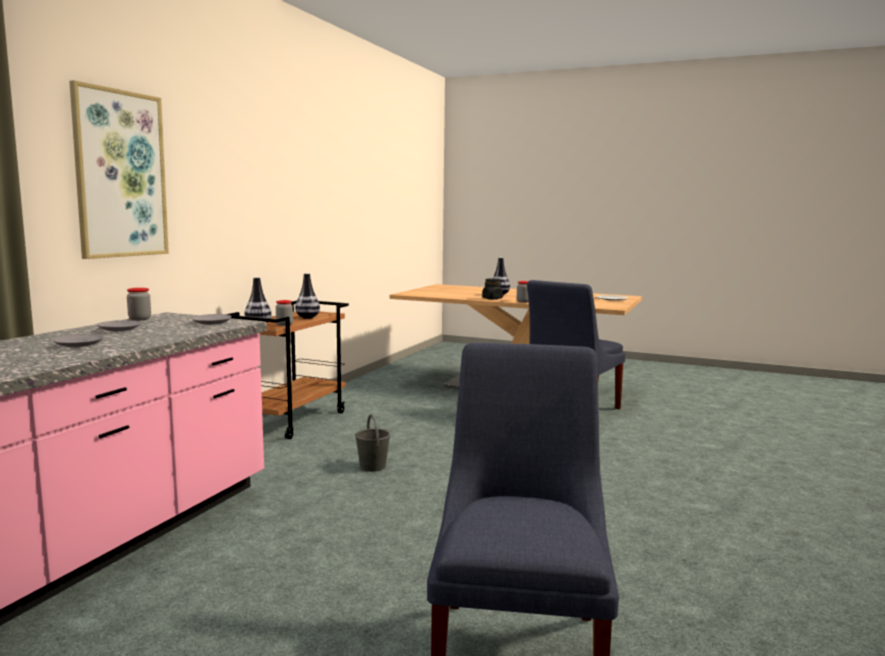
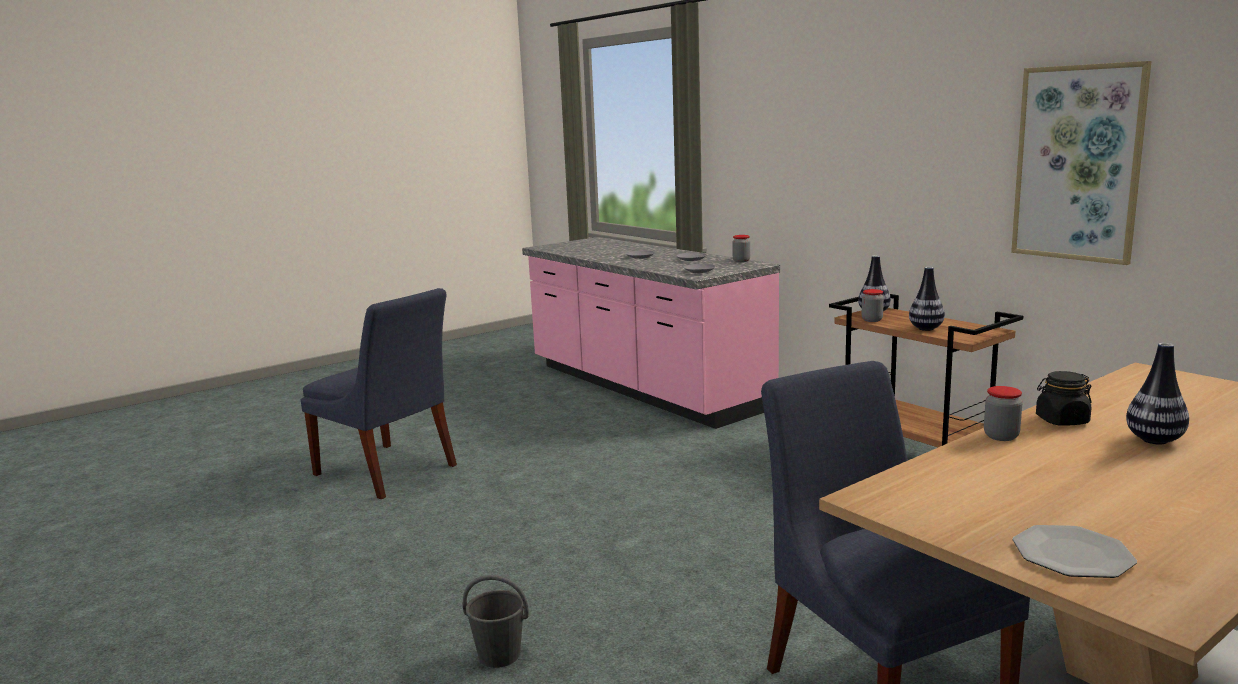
camera: 120 degrees right, 5 degrees up
picture [69,80,169,259] -> picture moved to [1011,61,1152,265]
grey bucket [355,414,391,472] -> grey bucket moved to [463,575,529,668]

